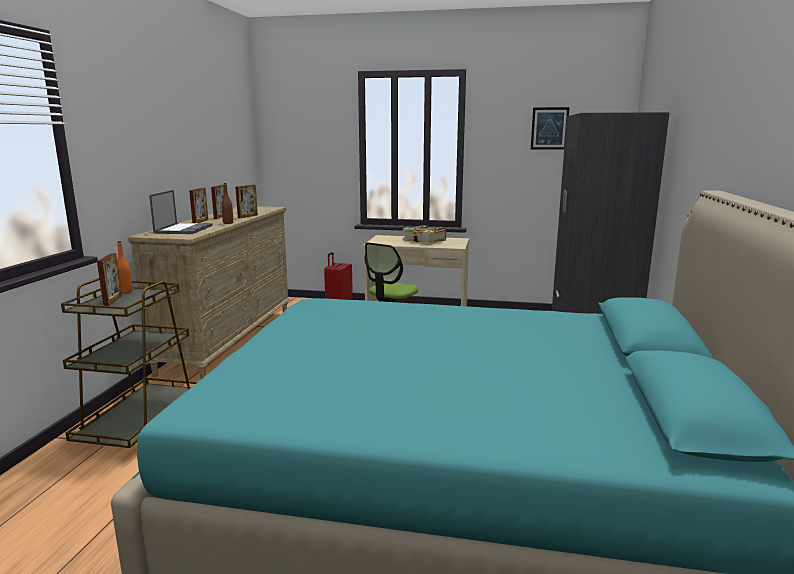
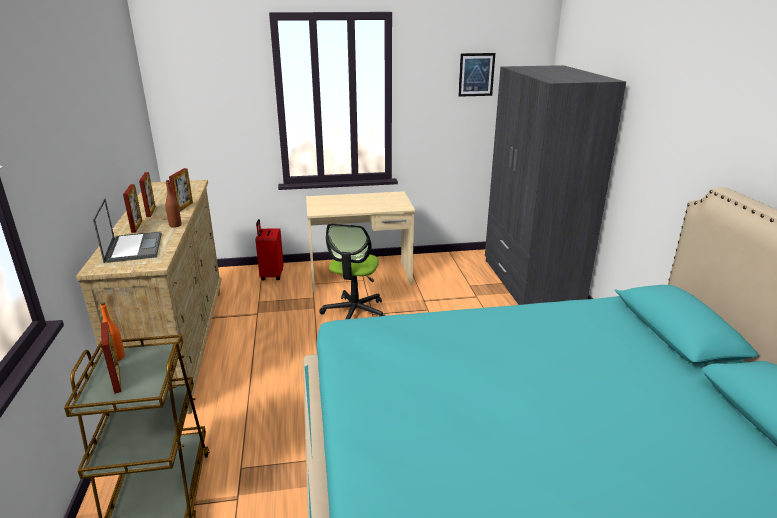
camera: 20 degrees left, 10 degrees up
book [403,225,446,245] -> none

